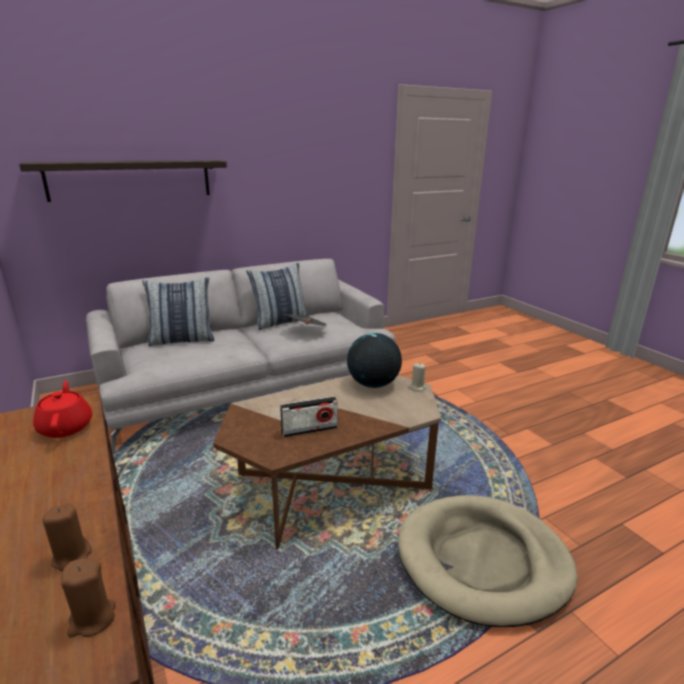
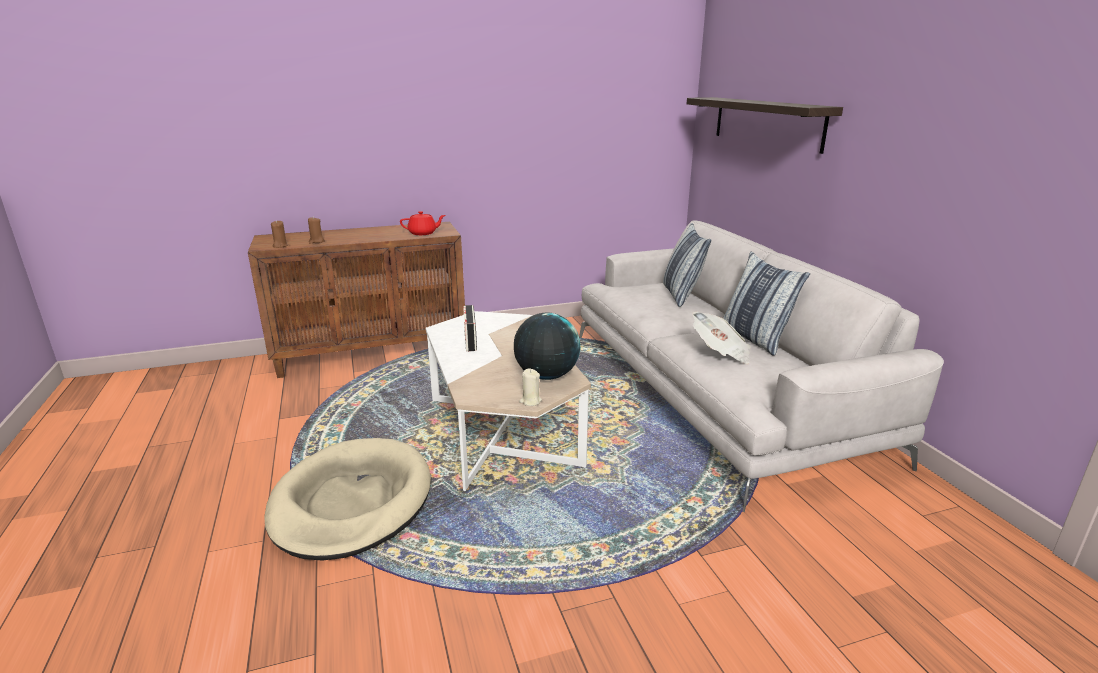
camera: 100 degrees right, 0 degrees up
brown coffee table [213,375,441,549] -> white coffee table [426,311,591,491]

